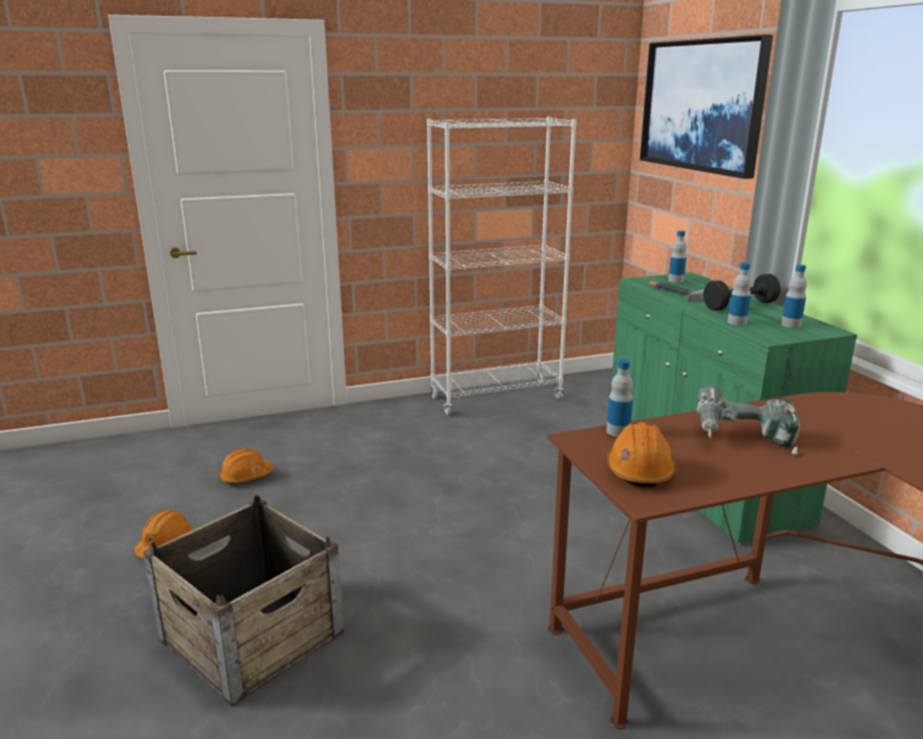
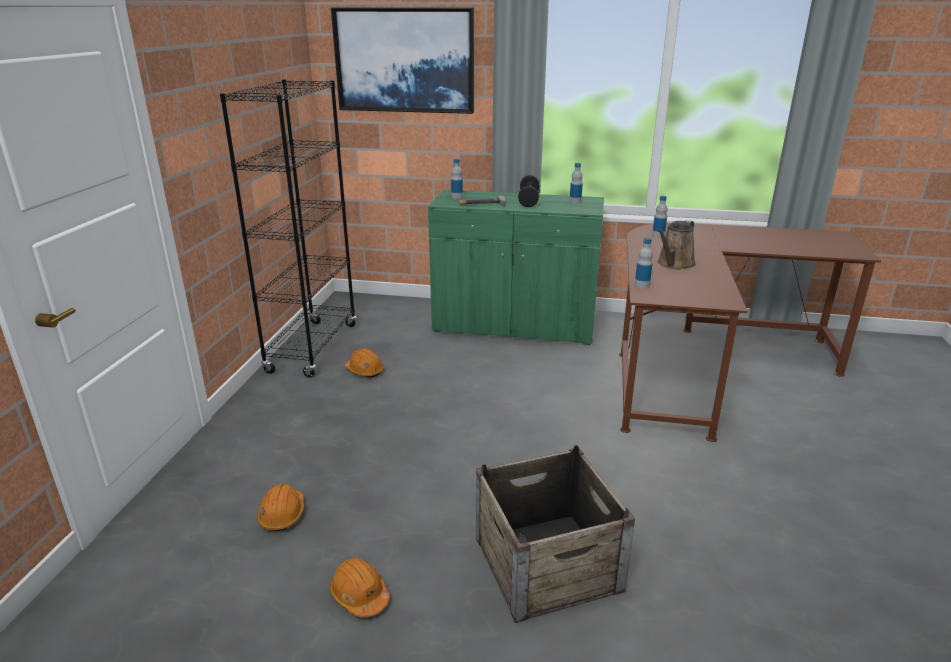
camera: 60 degrees left, 5 degrees up
white bookcase [427,117,577,415] -> black bookcase [220,79,357,378]
orange hard hat [607,422,676,487] -> orange hard hat moved to [345,348,384,378]
power drill [696,386,800,455] -> brown watering can [657,220,696,269]
bottle [728,263,752,325] -> bottle moved to [652,196,668,238]

